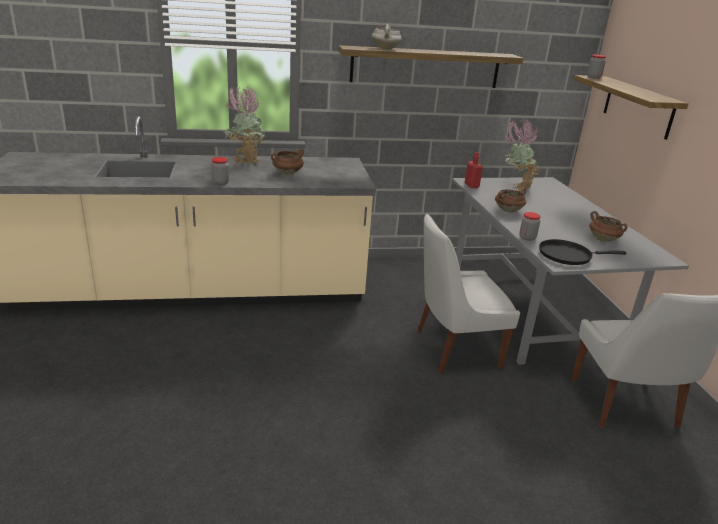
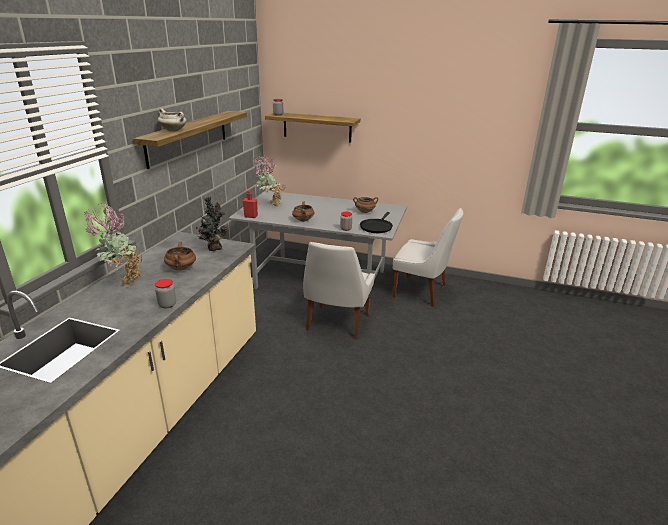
camera: 60 degrees left, 0 degrees up
none -> potted plant [196,196,228,251]

